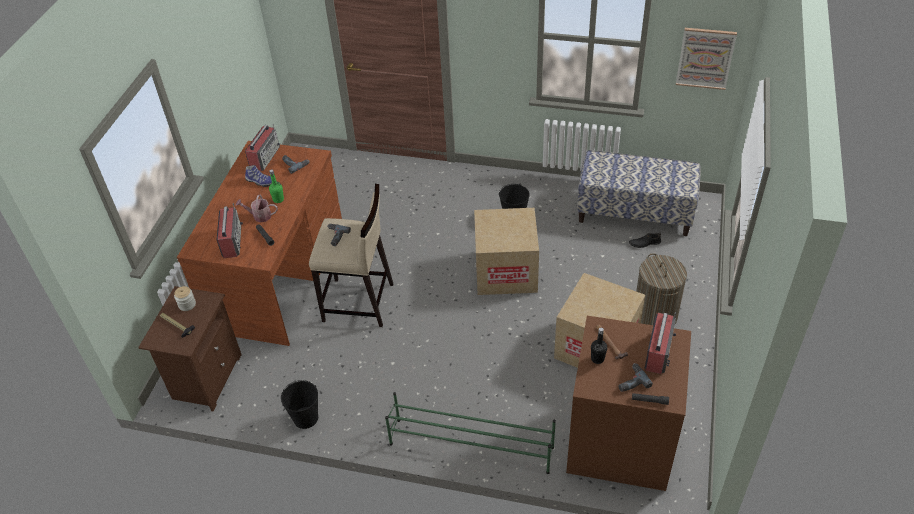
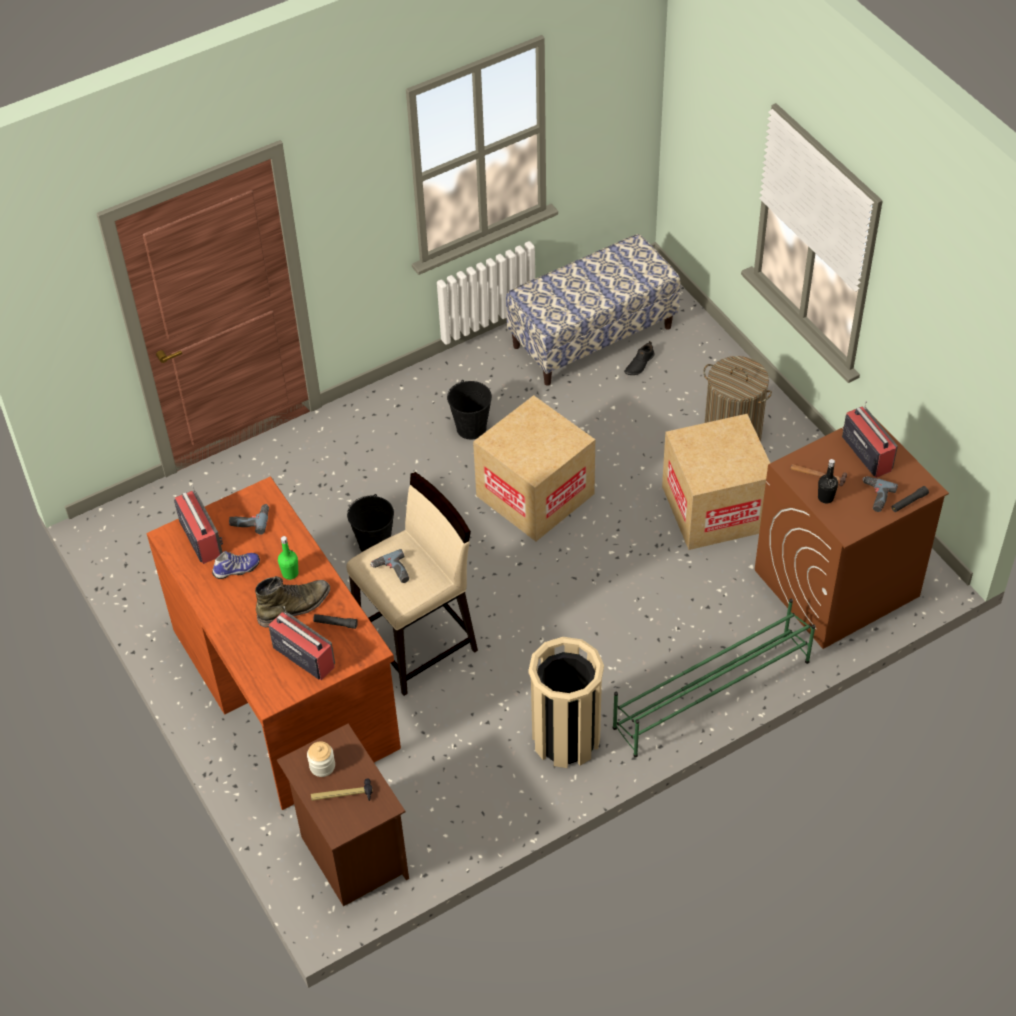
camera: 45 degrees left, 5 degrees up
watering can [236,195,278,222] -> green boot [255,576,330,628]
black bucket [281,380,318,429] -> black bucket moved to [347,494,394,552]
picture [676,28,737,90] -> none
none -> beige trash can [528,637,604,768]

